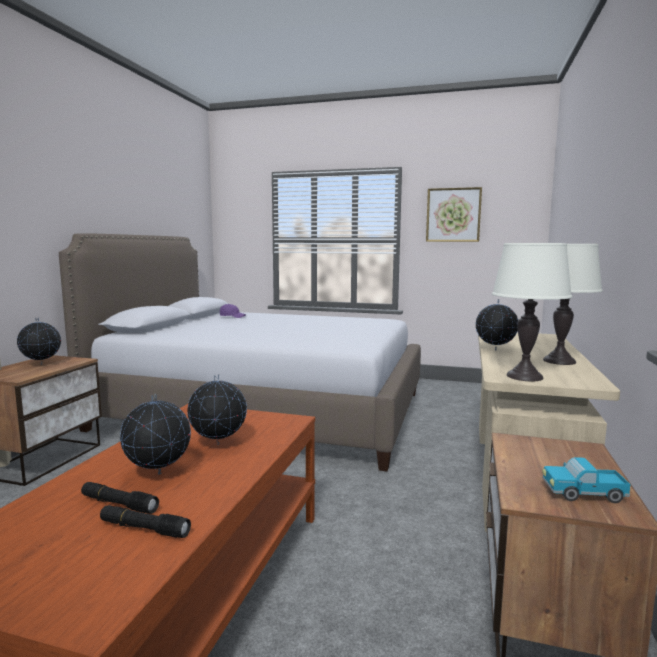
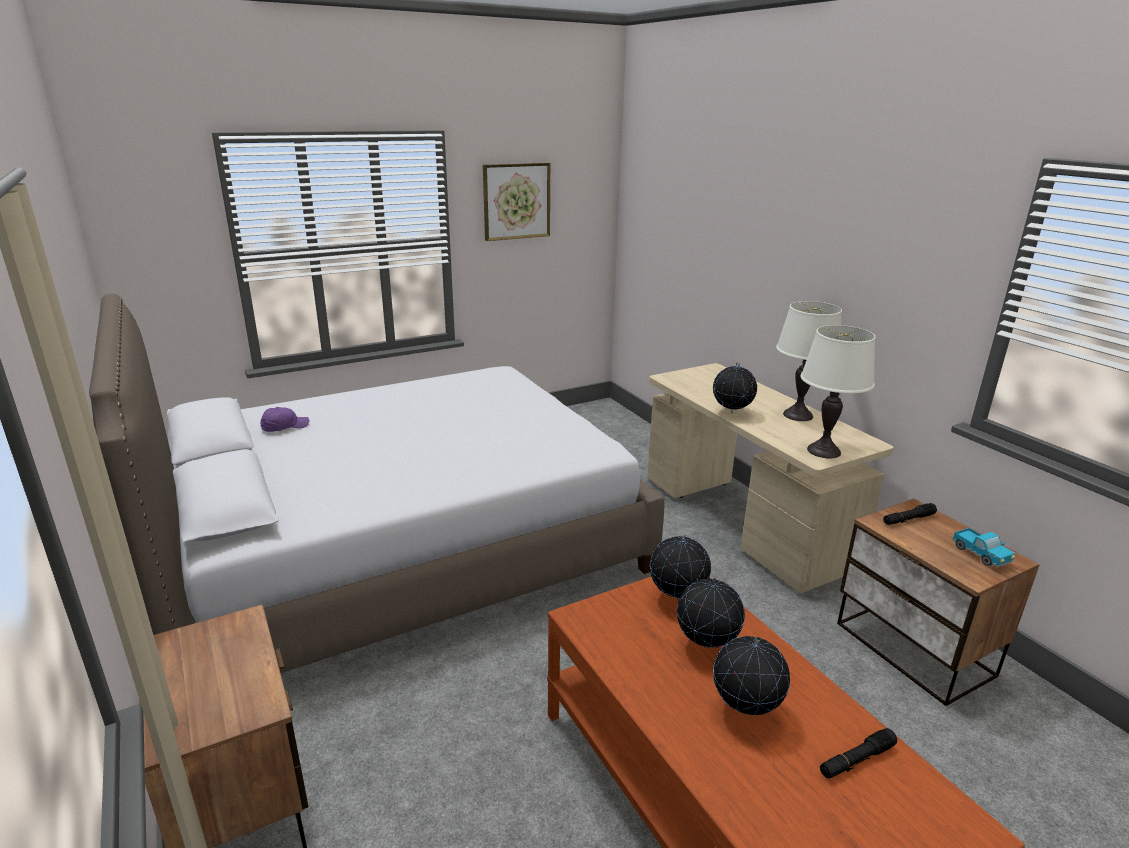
camera: 45 degrees left, 15 degrees up
globe [17,318,61,365] -> globe moved to [650,534,711,599]
black flashlight [81,482,159,514] -> black flashlight moved to [883,503,937,525]
toy truck [542,457,630,503] -> toy truck turned 75 degrees counterclockwise [952,528,1015,567]

